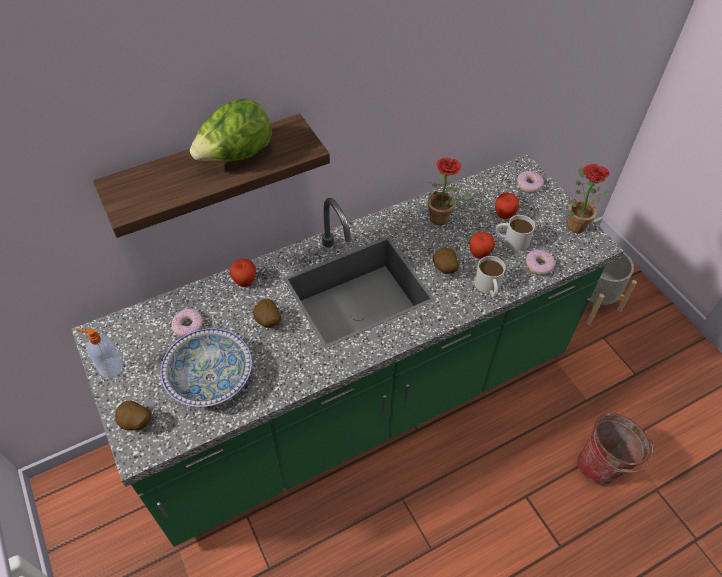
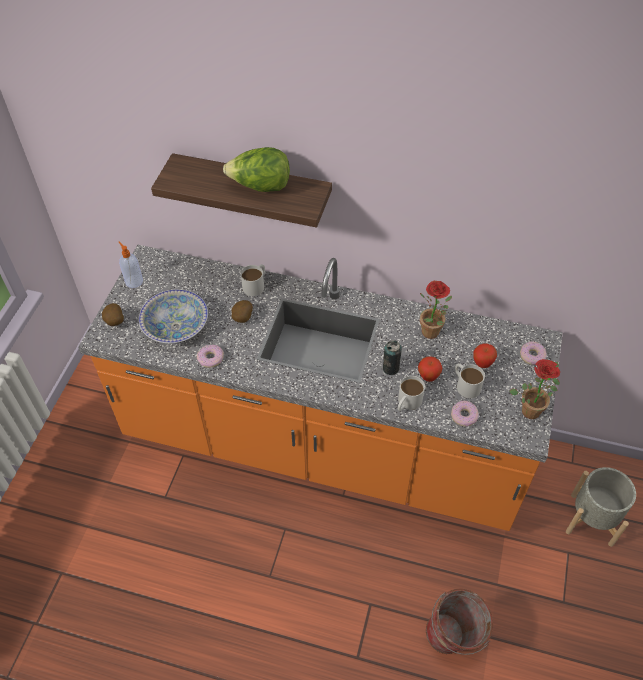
camera: 45 degrees right, 0 degrees up
green counter [71,154,624,547] -> orange counter [78,245,563,531]
donut [171,309,204,337] -> donut moved to [197,345,224,368]
apple [230,259,256,287] -> white mug [241,264,265,296]
potato [433,247,459,274] -> can [383,340,402,375]

